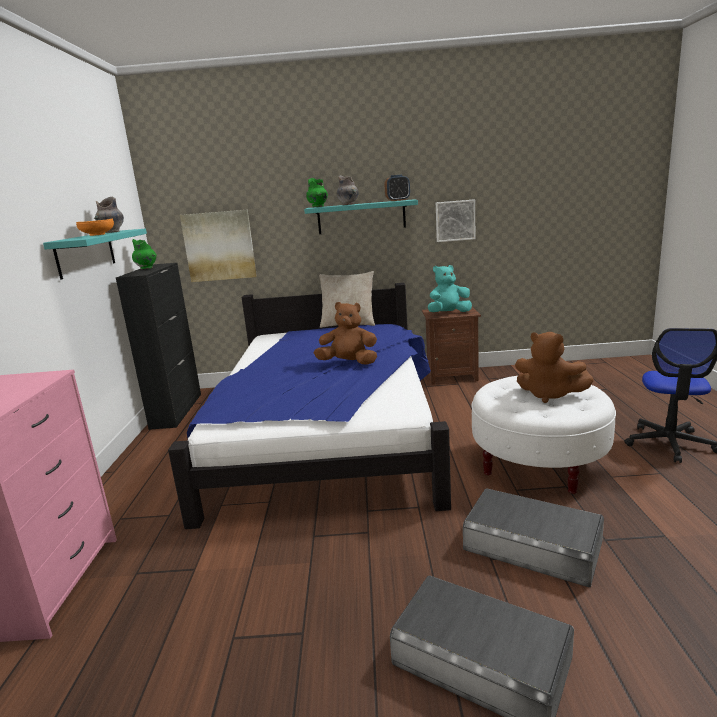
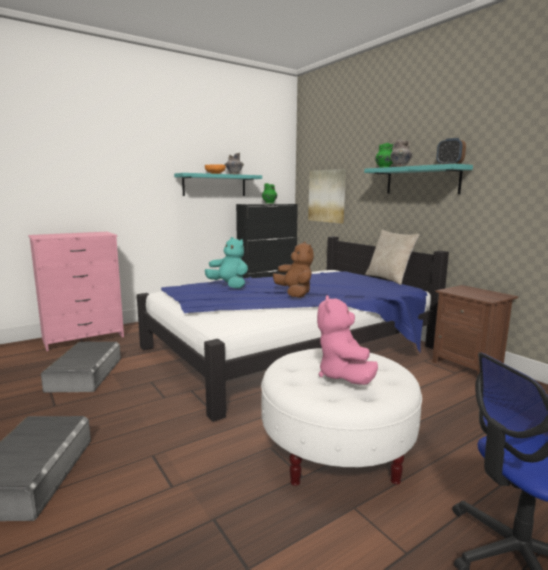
camera: 55 degrees right, 5 degrees down
turquoise plush toy [428,265,472,312] -> turquoise plush toy moved to [205,237,248,289]
picture [436,200,475,242] -> none
grey storage box [463,489,604,587] -> grey storage box moved to [41,342,121,393]
brown plush toy [515,332,594,403] -> pink plush toy [317,295,378,385]

